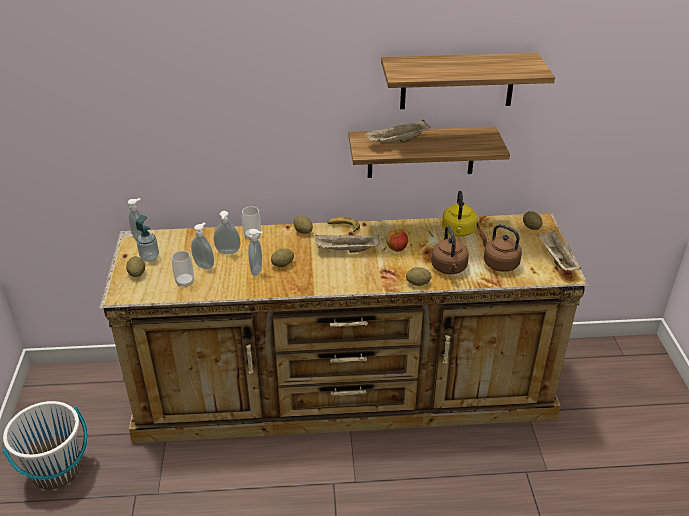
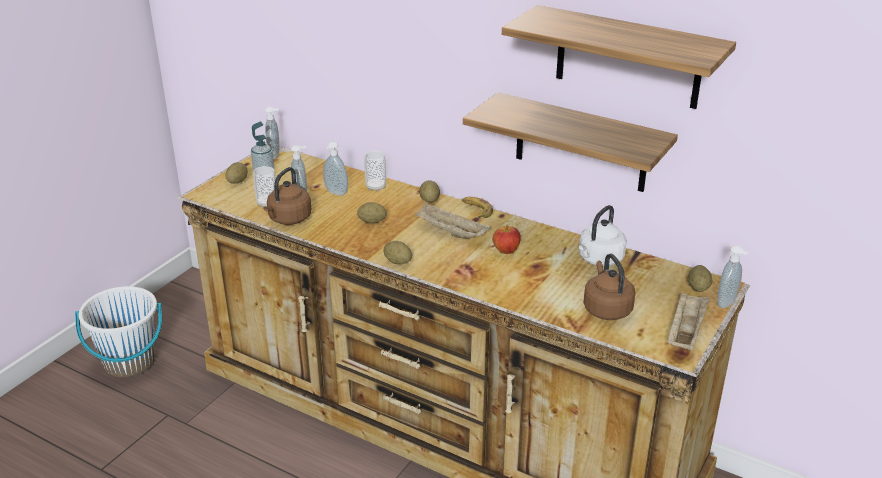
camera: 35 degrees right, 5 degrees down
soap dispenser [248,229,262,276] -> soap dispenser moved to [717,245,748,308]
beige tray [365,119,430,143] -> none
potato [406,267,431,286] -> potato moved to [383,241,412,264]
brown kettle [431,226,469,274] -> brown kettle moved to [264,167,311,225]
yellow kettle [442,191,477,237] -> white kettle [579,205,627,266]

